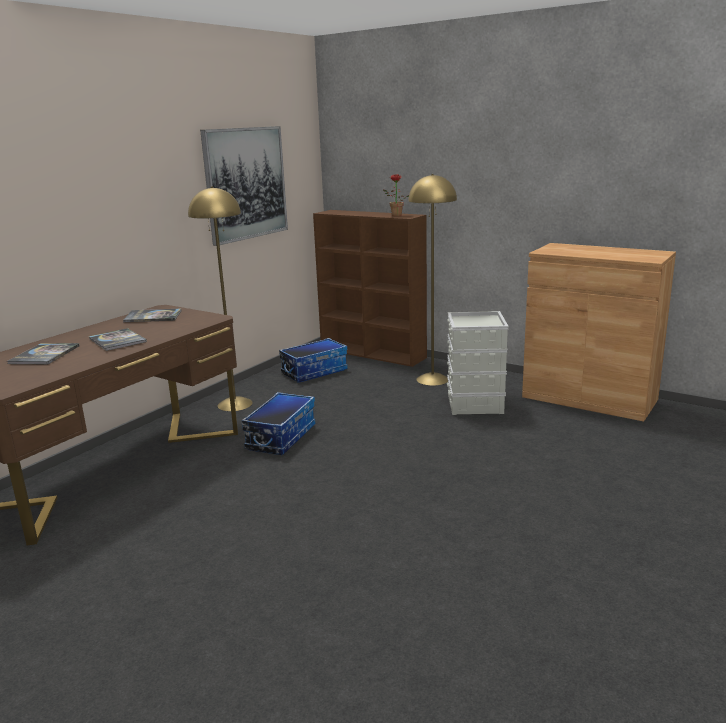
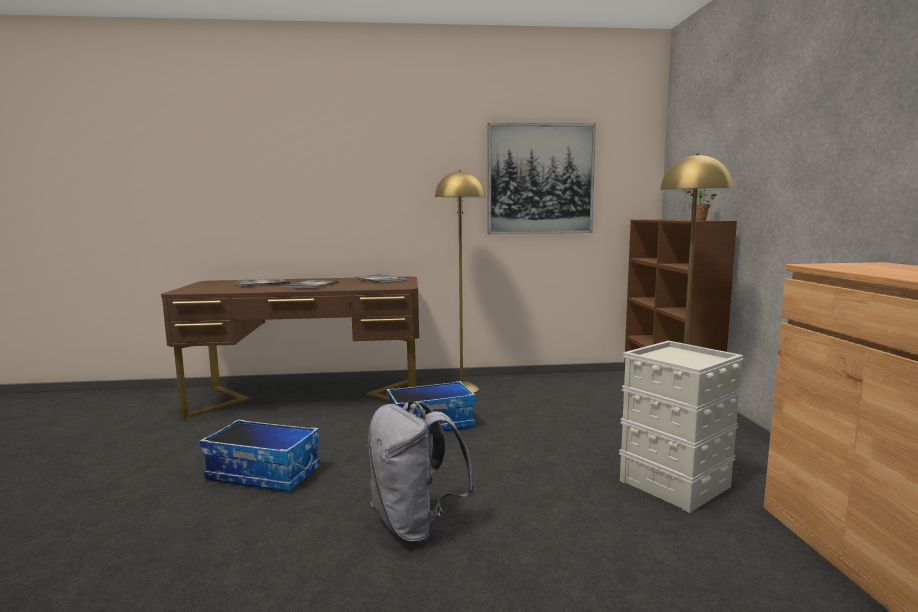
camera: 50 degrees right, 10 degrees down
storage box [279,338,348,382] -> storage box moved to [200,419,320,492]
none -> grey backpack [367,401,476,544]

